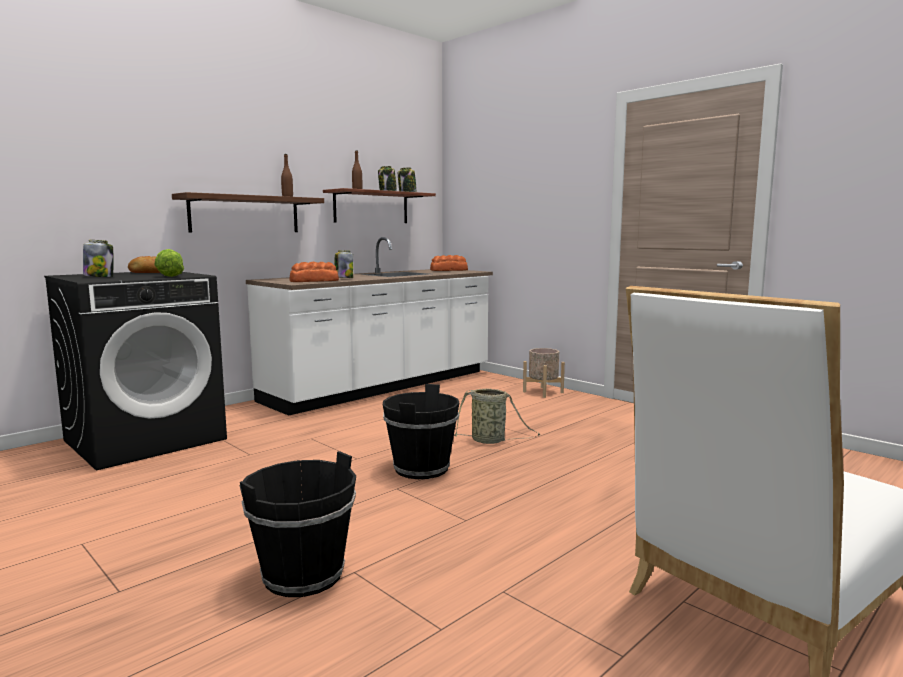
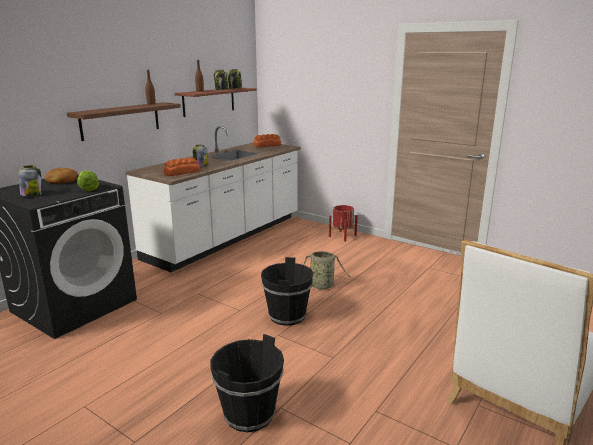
camera: 10 degrees left, 10 degrees up
beige planter [523,348,565,398] -> red planter [329,205,358,242]

